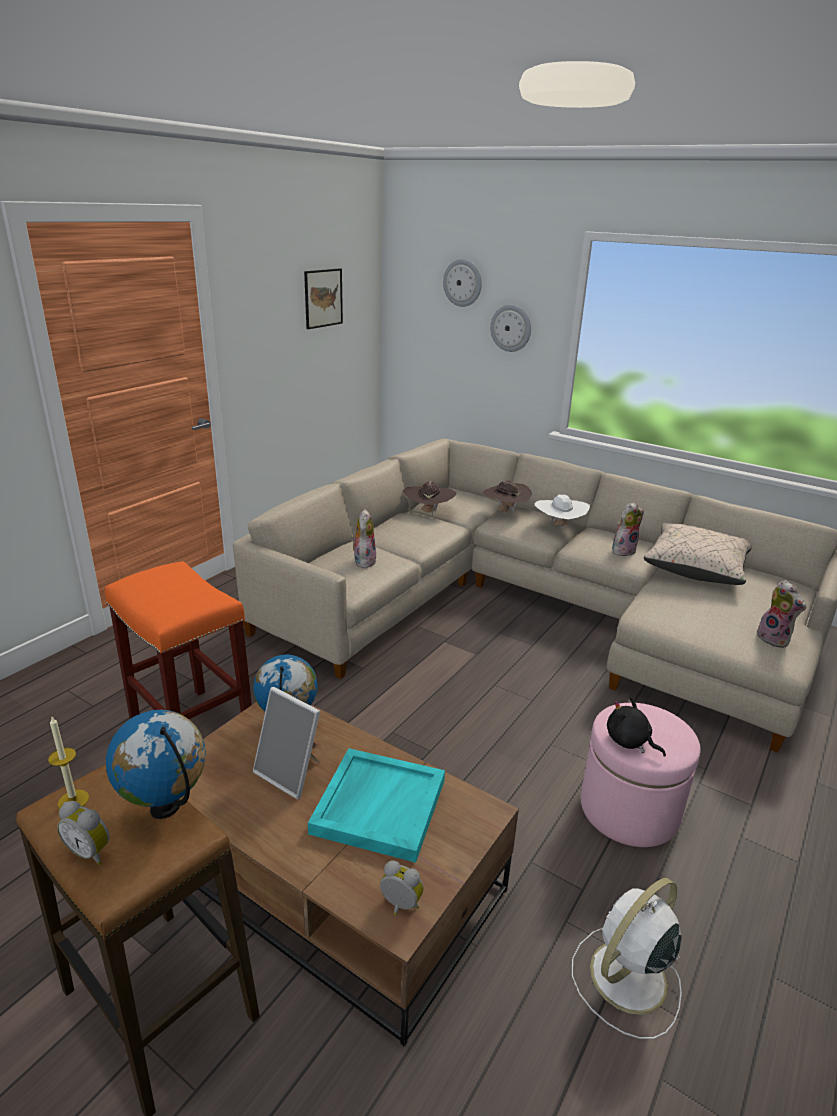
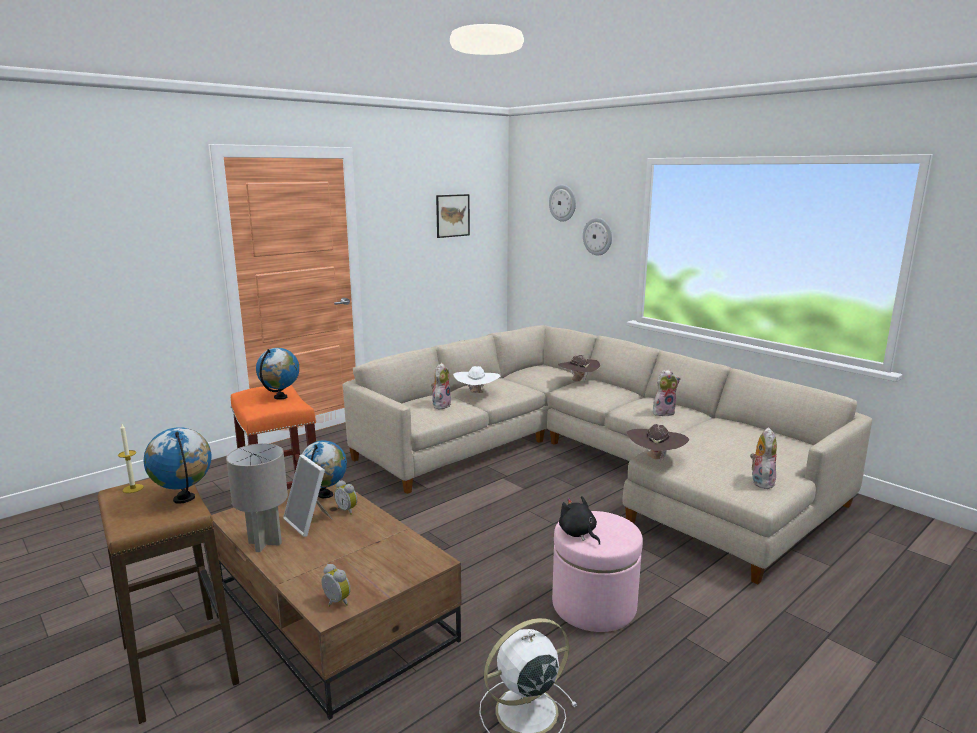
camera: 15 degrees right, 10 degrees down
alarm clock [57,801,110,865] -> alarm clock moved to [334,480,357,515]
turquoise tray [308,748,445,863] -> none
brown hat [403,481,457,515] -> brown hat moved to [627,424,689,463]
white hat [535,495,590,525] -> white hat moved to [453,366,500,393]
beige pillow [644,523,752,585] -> none
plush toy [757,580,807,648] -> plush toy turned 150 degrees counterclockwise [750,427,777,489]
none -> grey table lamp [226,443,288,552]
none -> globe [256,348,300,400]

